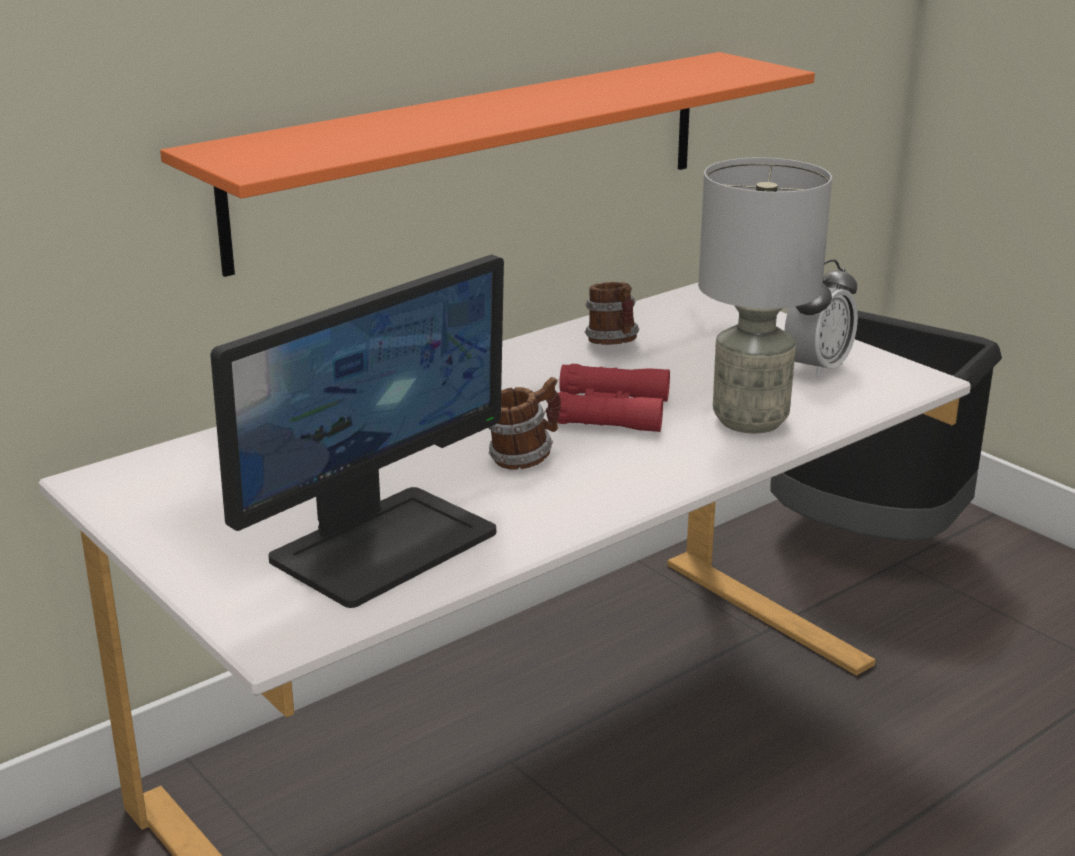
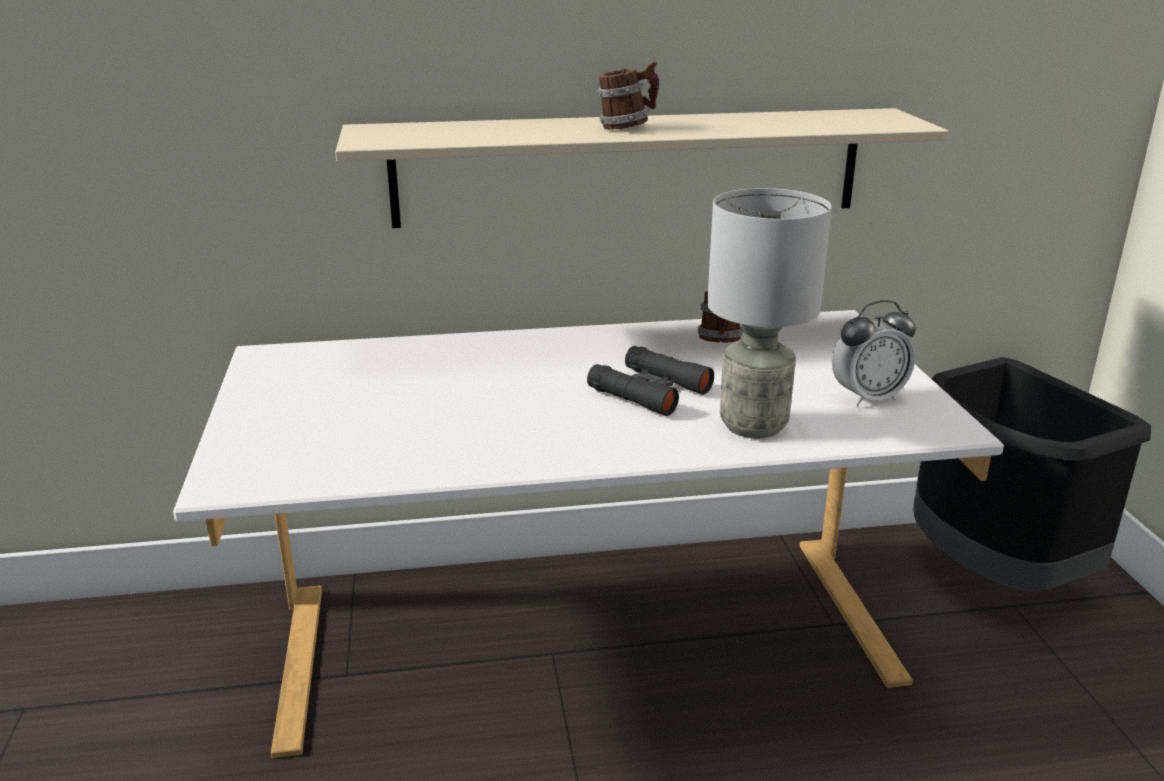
camera: 30 degrees right, 0 degrees up
orange shelf [160,52,815,277] -> beige shelf [335,108,949,228]
monitor [211,255,504,608] -> none
mug [489,377,561,469] -> mug moved to [597,61,659,130]
red binoculars [548,364,670,432] -> black binoculars [587,346,714,416]

